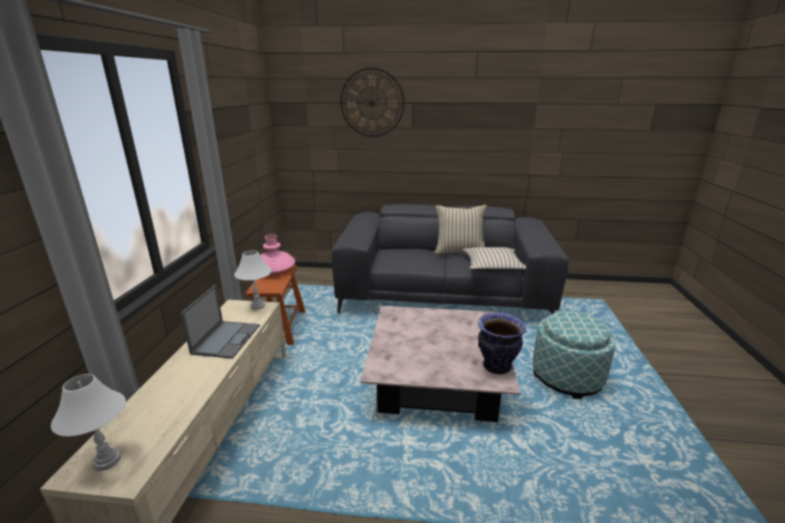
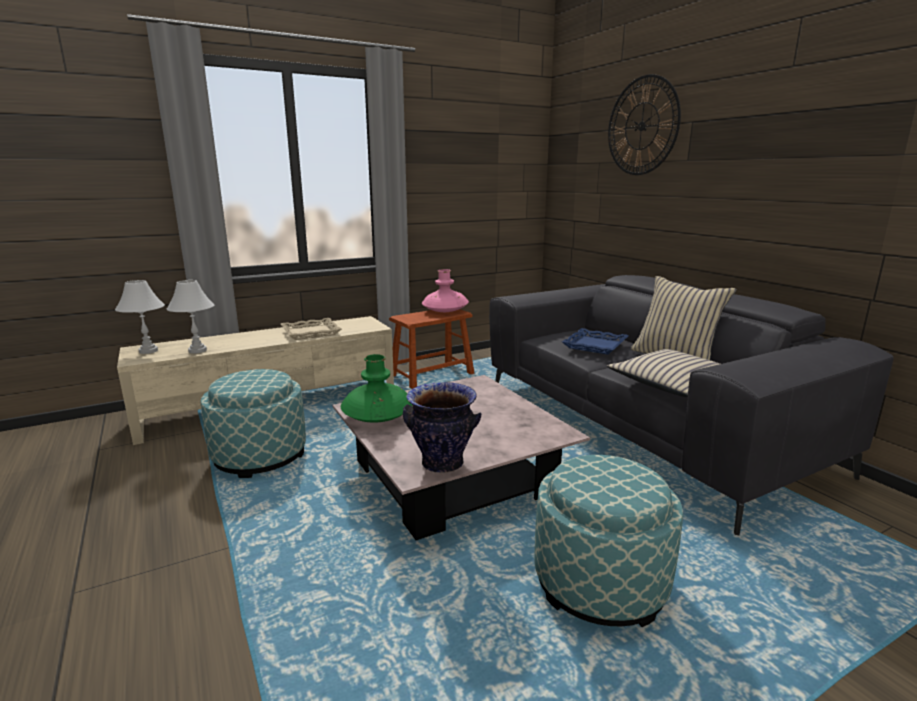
camera: 55 degrees right, 5 degrees down
laptop [181,285,260,359] -> beige tray [281,318,341,340]
white table lamp [234,250,272,310] -> white table lamp moved to [167,280,214,354]
none -> ottoman [201,369,306,478]
none -> green vase [341,354,413,423]
none -> blue tray [562,328,628,355]

